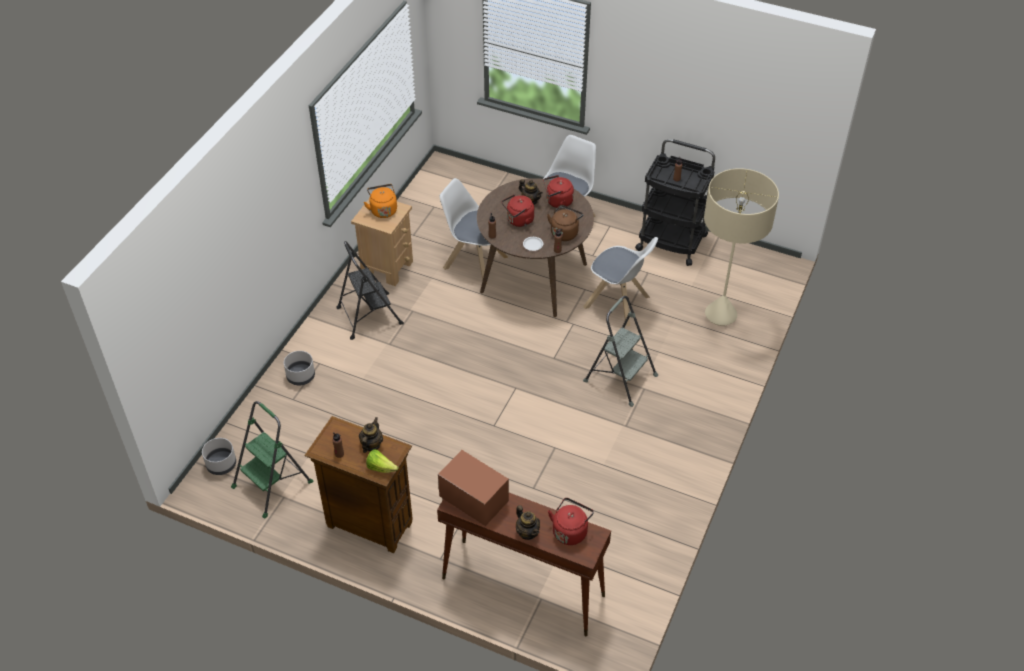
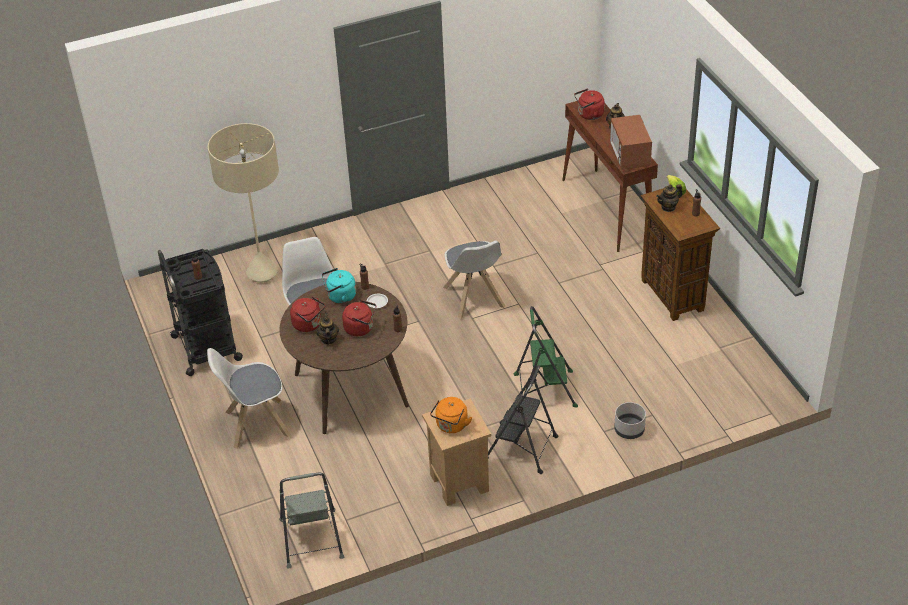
camera: 135 degrees left, 5 degrees down
grey planter [202,438,236,475] -> none
green step ladder [231,401,313,518] -> green step ladder moved to [514,306,578,408]
chair [440,178,508,285] -> chair moved to [443,241,505,319]
brown kettle [547,205,583,241] -> turquoise kettle [322,268,356,303]
grey step ladder [583,296,658,407] -> grey step ladder moved to [279,473,344,569]

